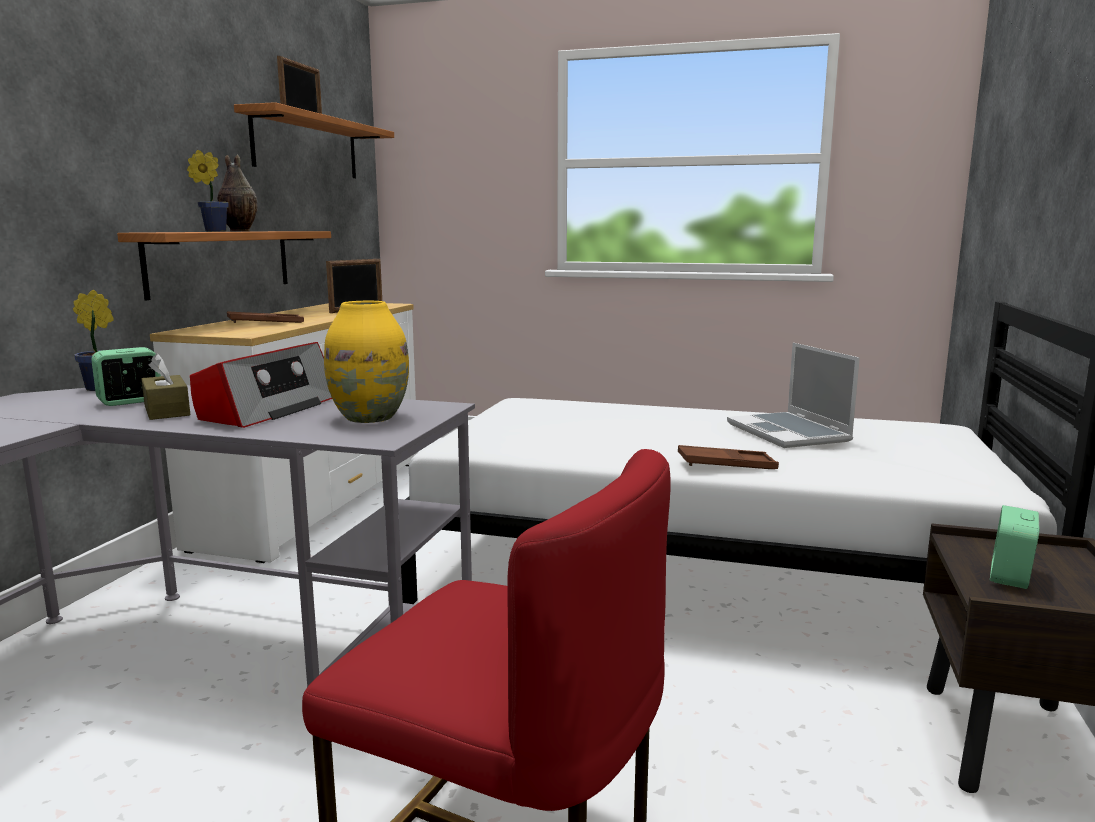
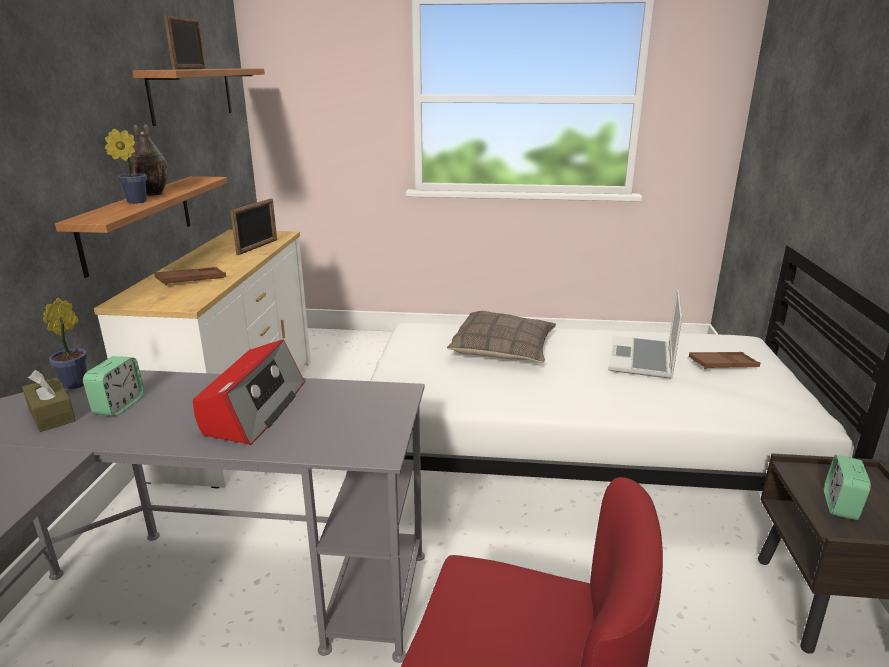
camera: 10 degrees left, 10 degrees up
alarm clock [91,347,161,406] -> alarm clock turned 150 degrees clockwise [83,356,144,416]
brown tissue box [141,353,190,420] -> brown tissue box moved to [22,370,76,432]
yellow vase [324,301,409,423] -> none
brown tray [678,445,779,469] -> brown tray moved to [689,352,760,369]
laptop [727,343,860,448] -> laptop turned 45 degrees clockwise [608,289,682,379]
none -> pillow [447,311,556,362]

